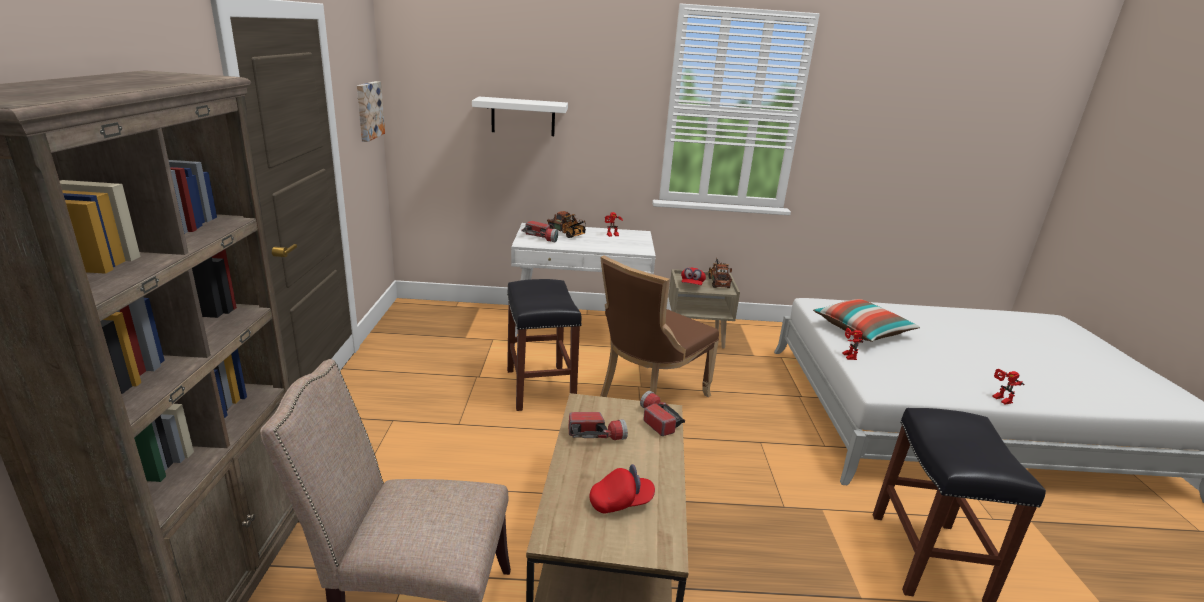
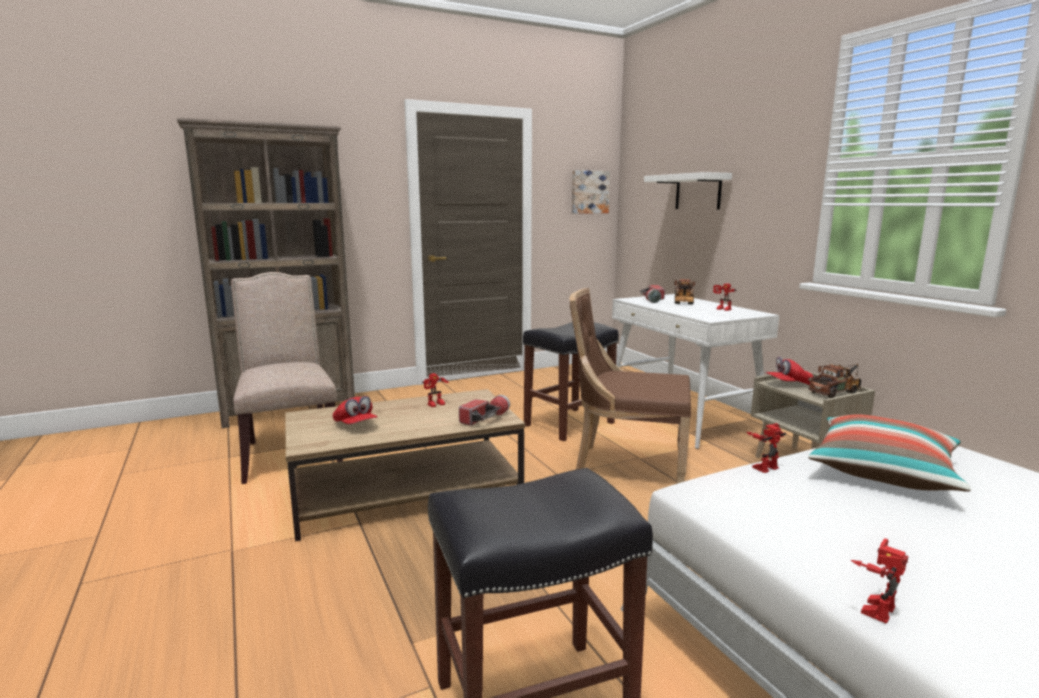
camera: 65 degrees right, 10 degrees down
flashlight [569,412,628,440] -> toy robot [422,373,449,407]

